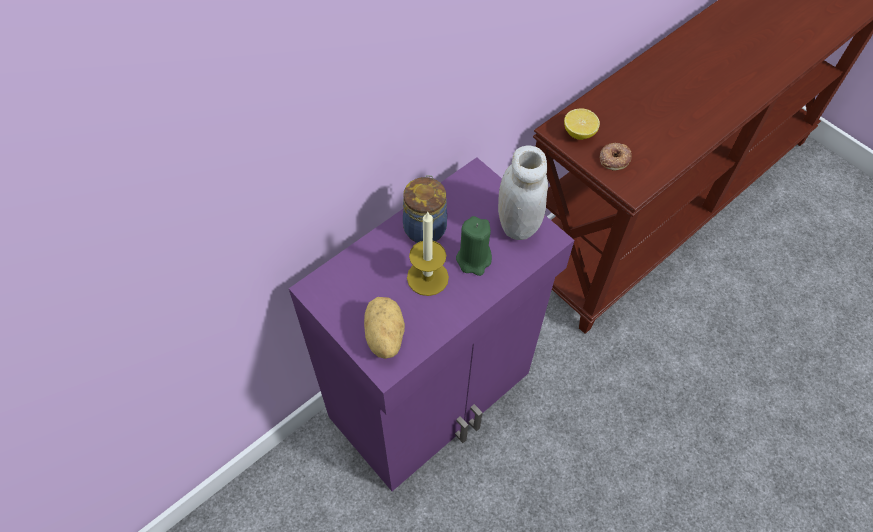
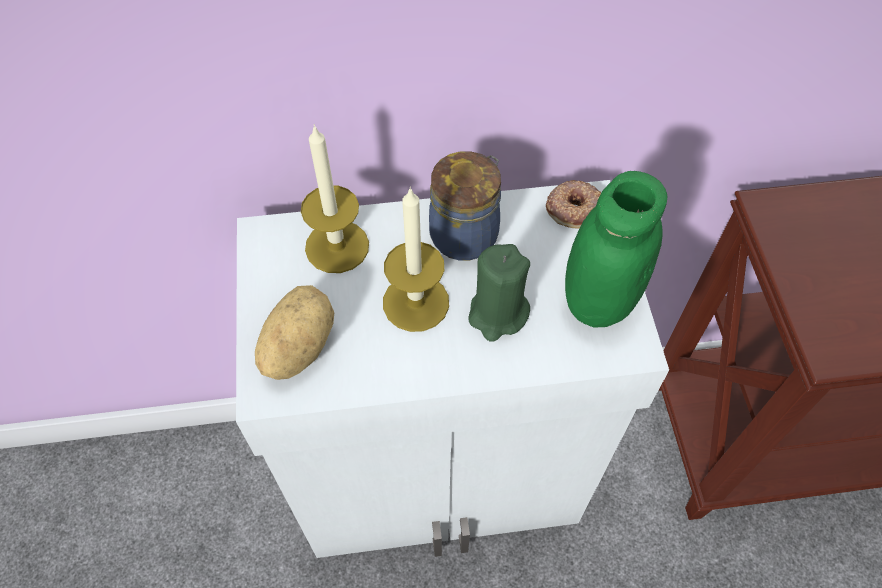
camera: 35 degrees right, 0 degrees up
purple cabinet [289,157,574,491] -> white cabinet [236,180,669,558]
white jar [498,145,548,240] -> green jar [565,171,667,327]
lemon [564,108,600,140] -> none
donut [600,143,632,171] -> donut moved to [546,180,601,228]
none -> candle [301,124,369,273]

